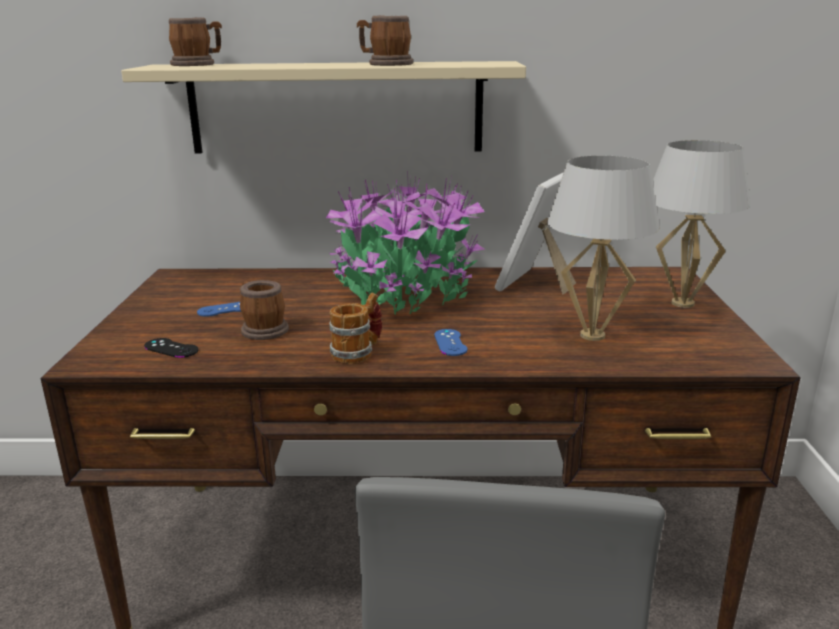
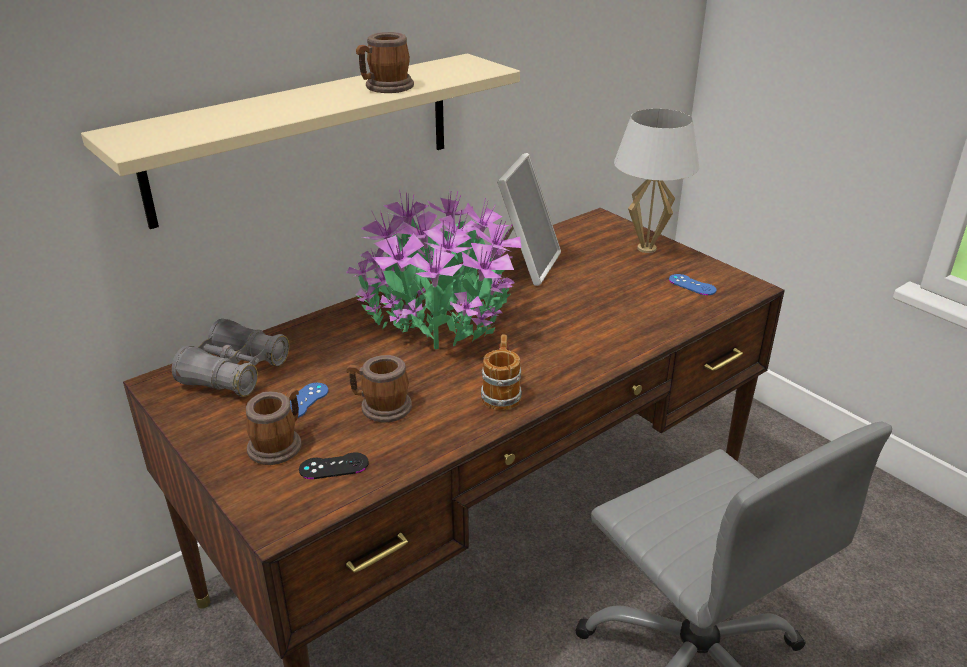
camera: 40 degrees left, 10 degrees up
mug [169,17,222,66] -> mug moved to [246,389,302,465]
blue game controller [434,329,467,356] -> blue game controller moved to [669,274,716,295]
picture frame [495,172,576,294] -> picture frame turned 150 degrees counterclockwise [492,153,561,286]
white table lamp [547,156,660,341] -> none
none -> grey binoculars [172,319,289,397]

